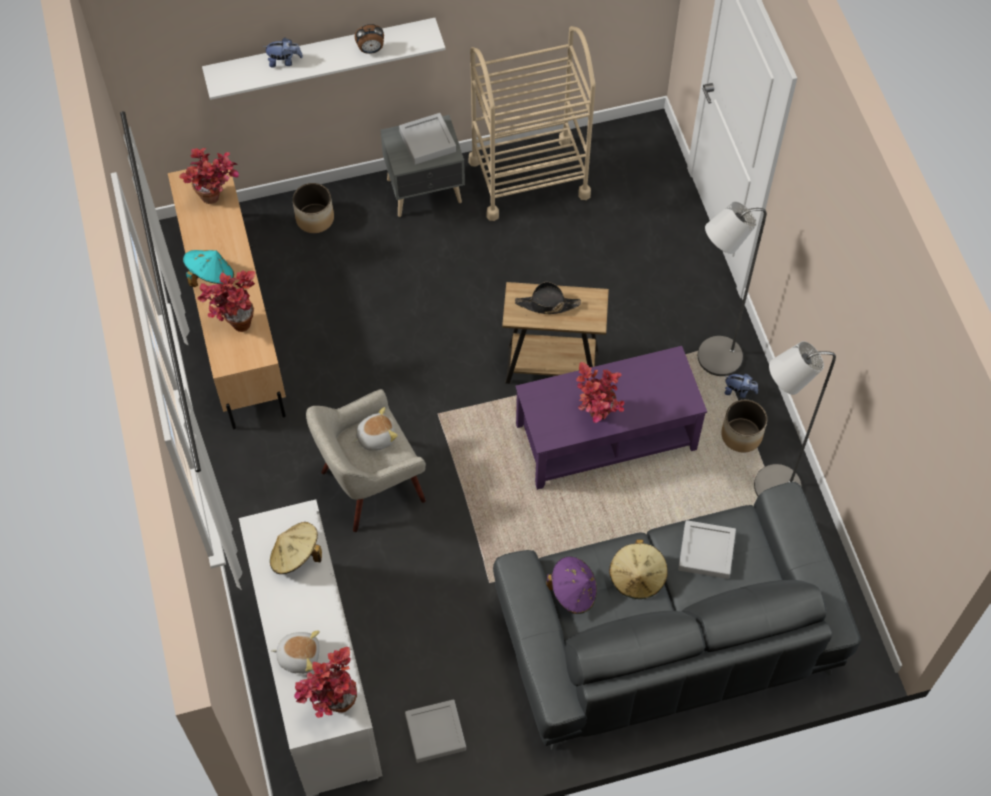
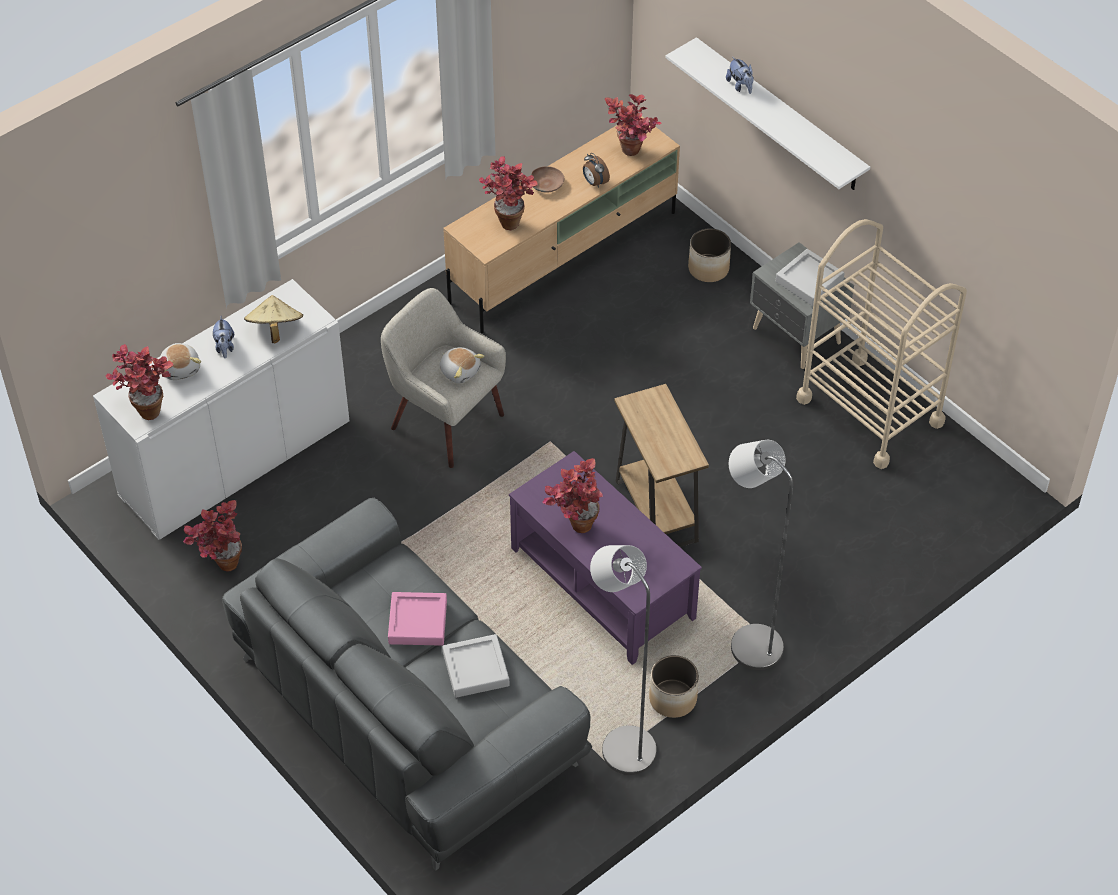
camera: 65 degrees right, 10 degrees down
turquoise hat [183,250,234,287] -> brown bowl [532,166,564,193]
alarm clock [355,24,384,54] -> alarm clock moved to [583,153,610,188]
grey tray [405,699,466,763] -> potted plant [183,500,242,571]
black hat [515,282,581,314] -> none
purple hat [546,557,597,614] -> none
beige hat [609,539,668,599] -> pink tray [388,592,447,646]
plush toy [725,374,758,398] -> plush toy moved to [213,316,234,358]

